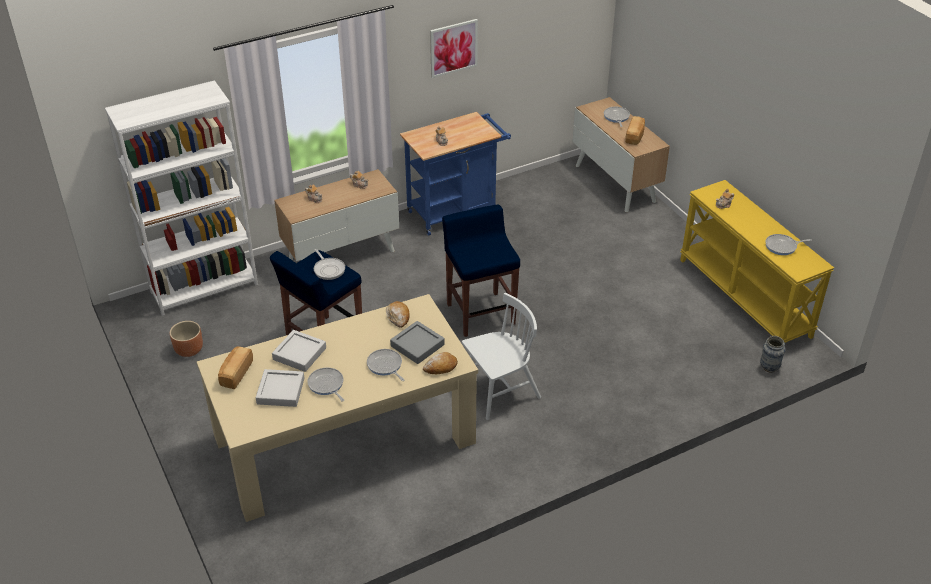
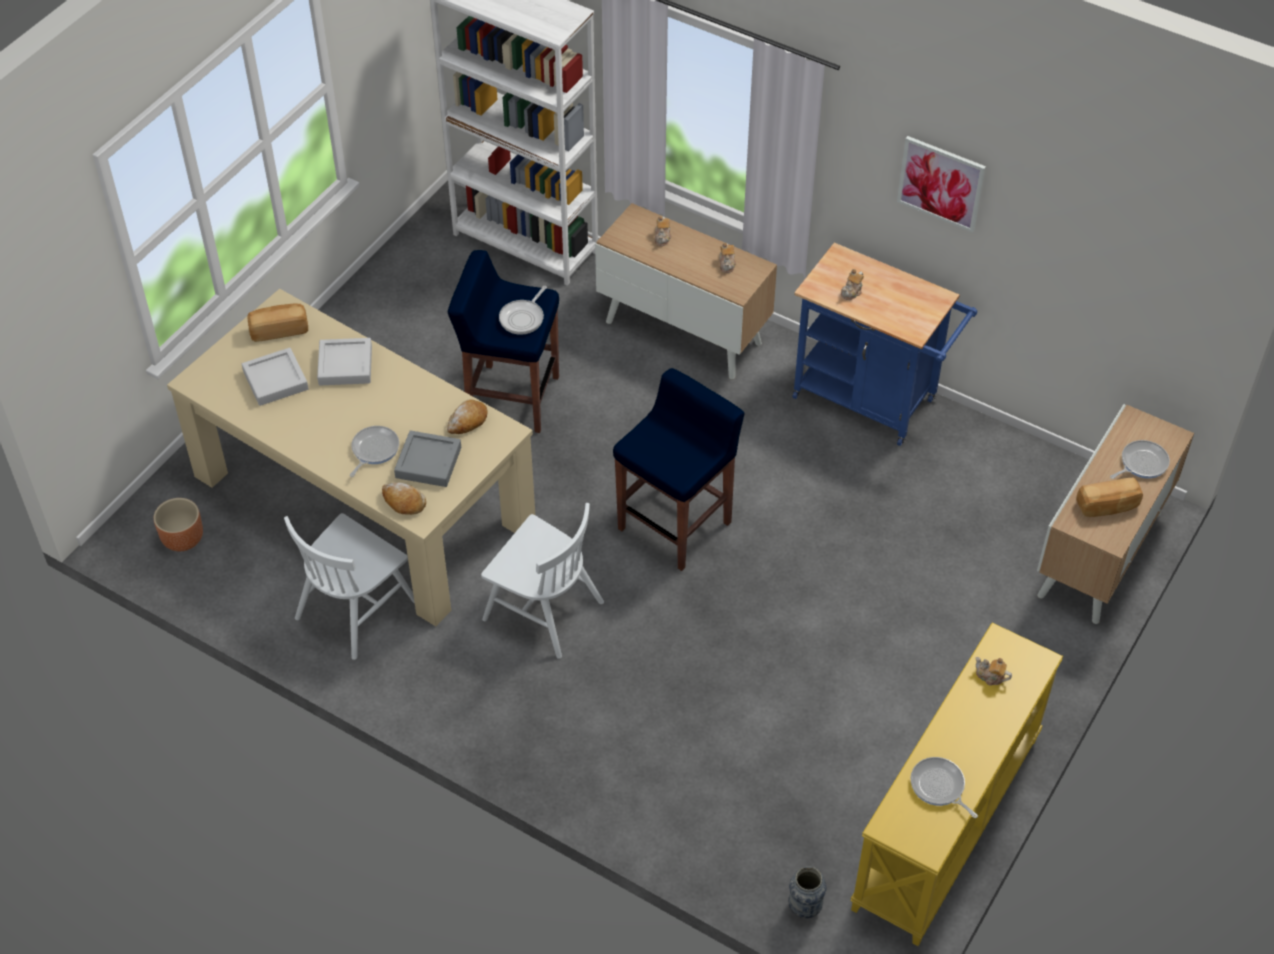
camera: 60 degrees right, 10 degrees up
brown planter [170,321,203,357] -> brown planter moved to [154,498,203,551]
frying pan [307,368,344,402] -> none
none -> white chair [284,513,415,660]

